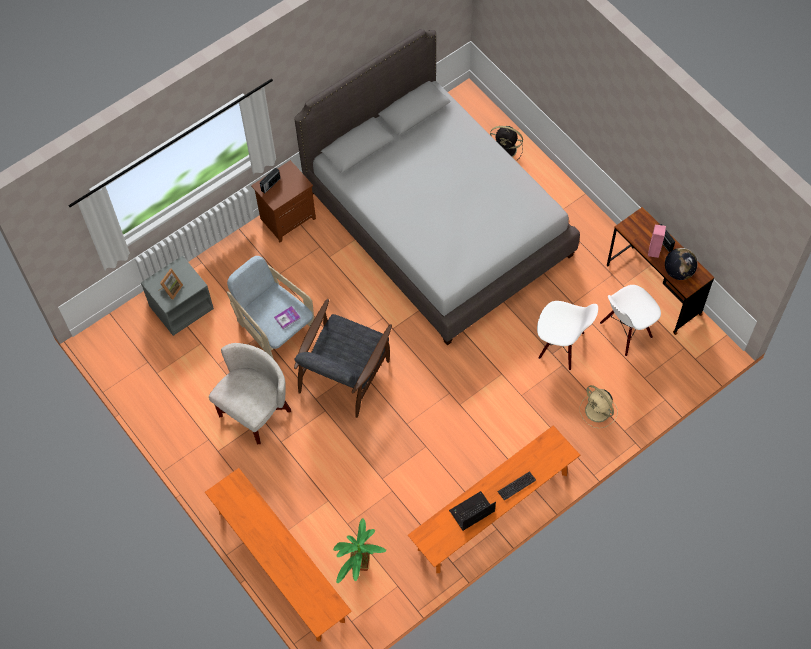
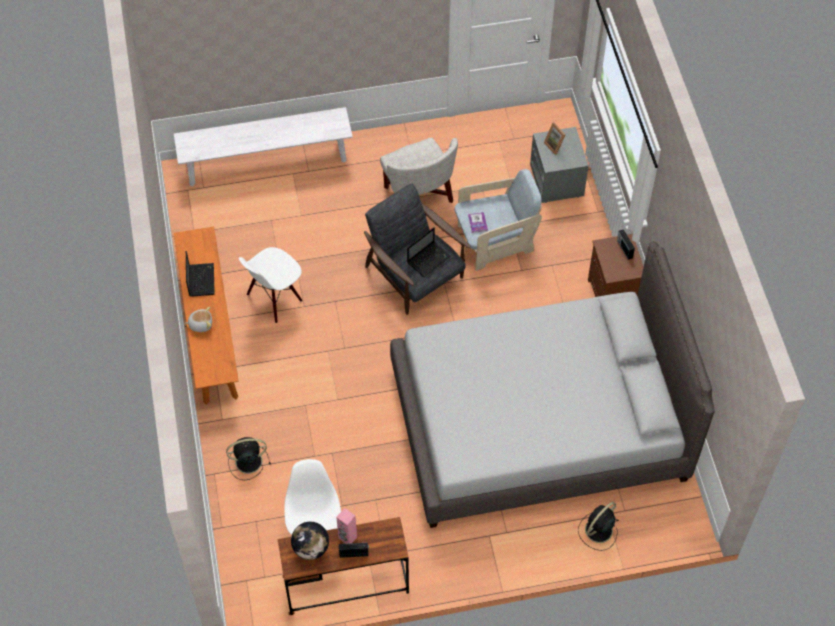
camera: 115 degrees right, 5 degrees down
orange bench [205,468,352,642] -> white bench [174,107,353,187]
potted plant [333,518,386,583] -> none
keyboard [498,471,536,500] -> plush toy [185,307,212,332]
white chair [537,301,598,370] -> white chair moved to [239,247,302,323]
beige fan [580,385,618,428] -> black fan [226,437,271,480]
none -> laptop [407,227,451,277]

